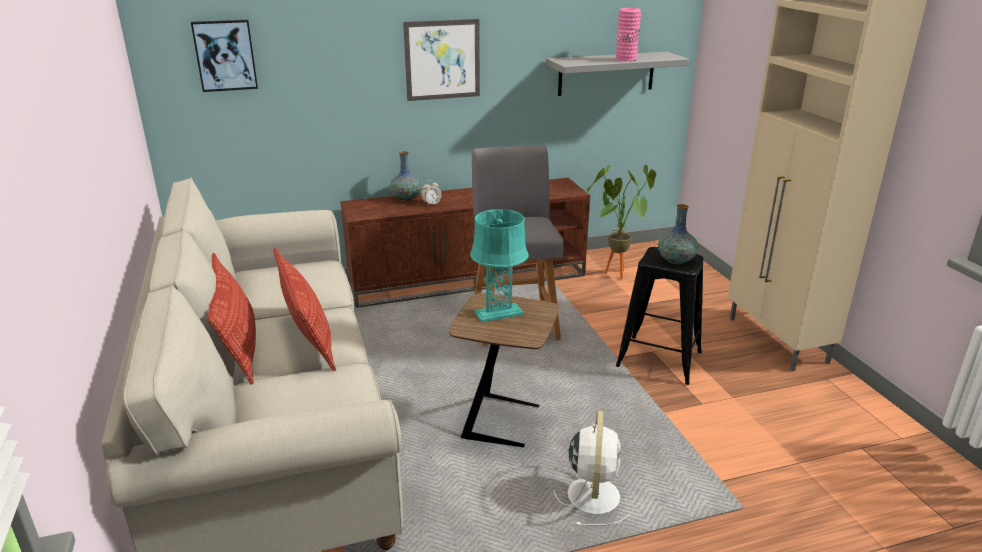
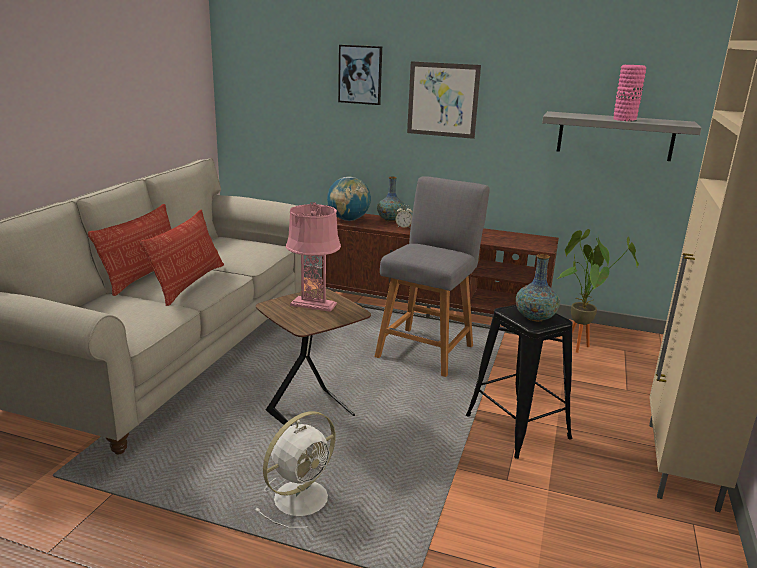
camera: 35 degrees right, 5 degrees down
picture [191,20,258,92] -> picture moved to [338,45,382,105]
turquoise table lamp [470,209,529,322] -> pink table lamp [285,202,341,312]
none -> globe [327,177,371,221]

